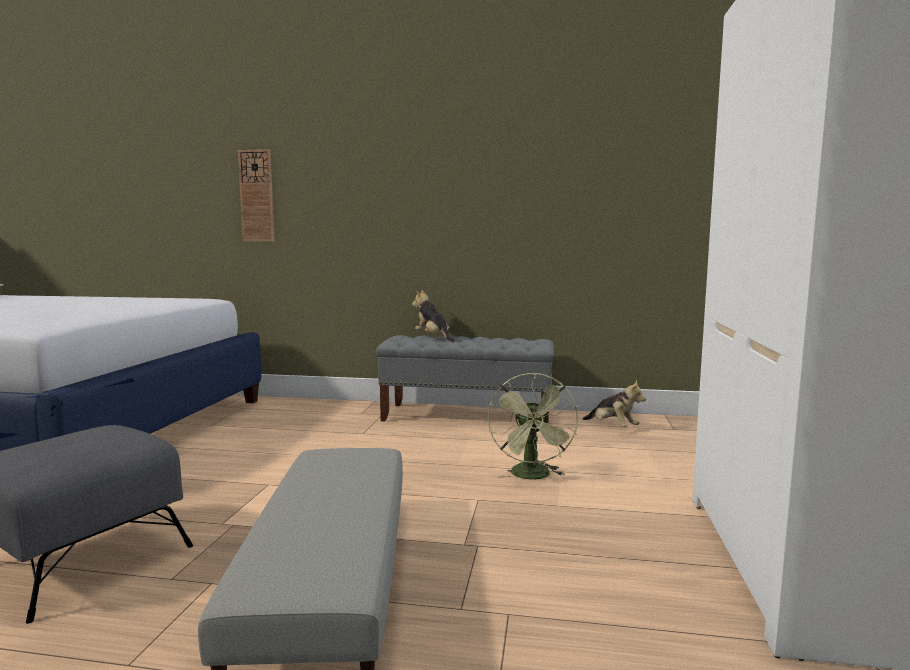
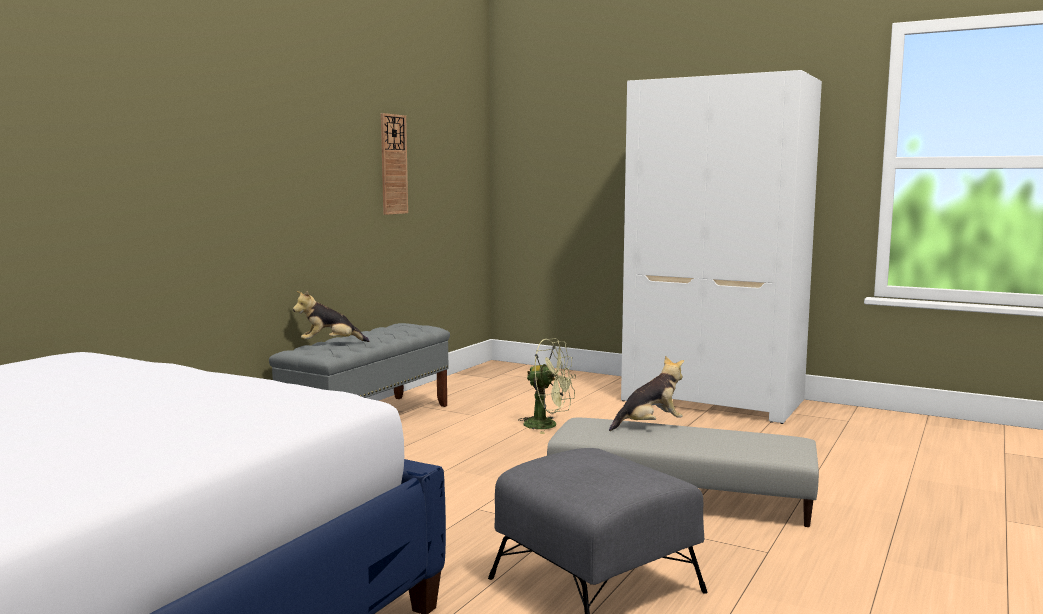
camera: 70 degrees left, 0 degrees up
wall clock [238,149,275,241] -> wall clock moved to [381,113,408,215]
plush toy [583,380,646,427] -> plush toy moved to [609,356,684,431]

